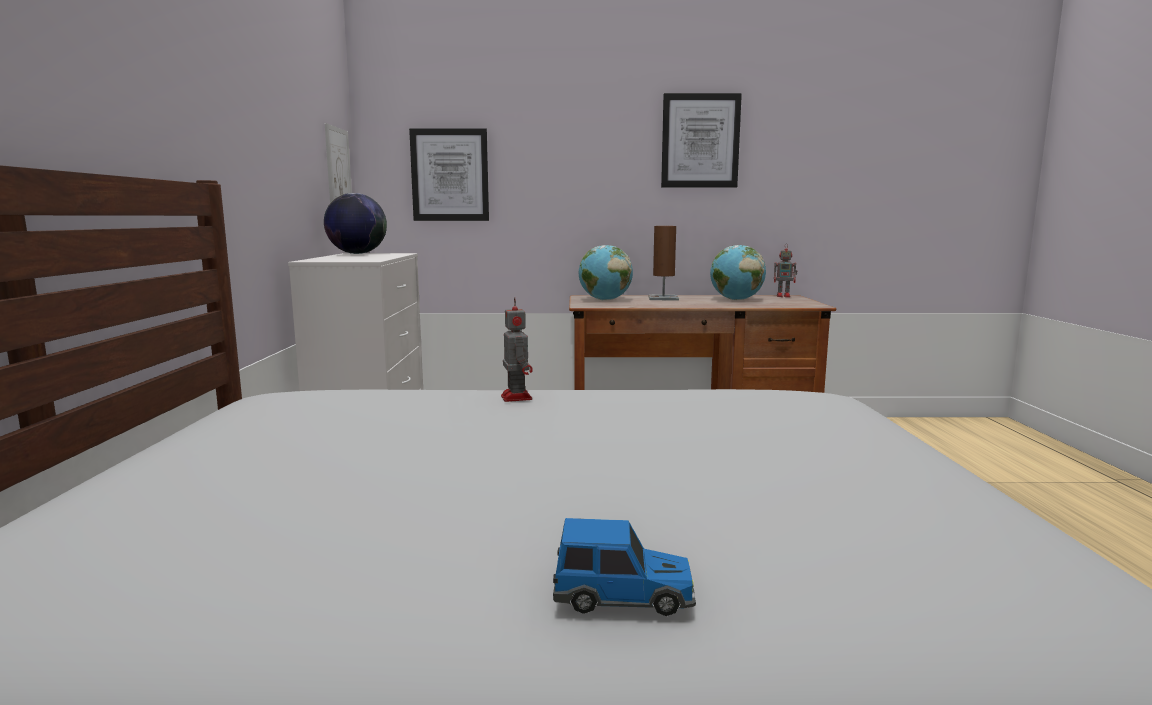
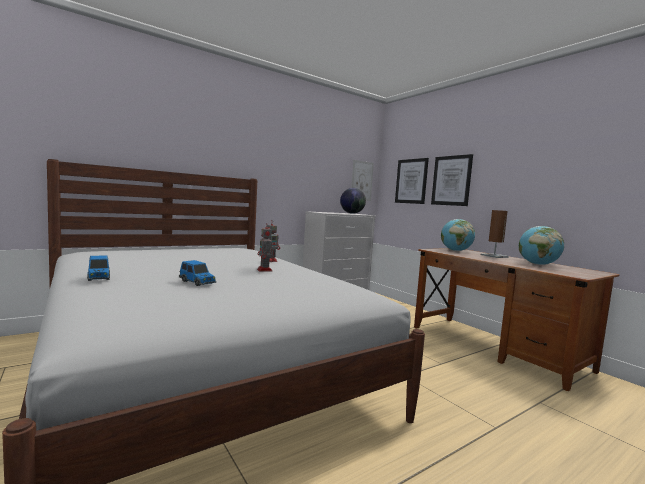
camera: 55 degrees right, 5 degrees down
picture [661,93,742,187] -> picture moved to [431,154,473,206]
toy robot [774,244,797,297] -> toy robot moved to [257,223,272,272]
none -> toy car [179,260,216,286]

